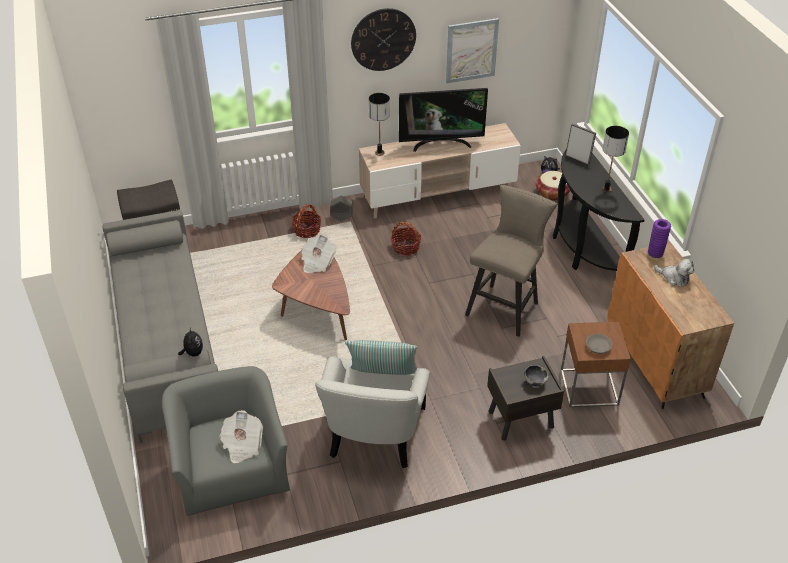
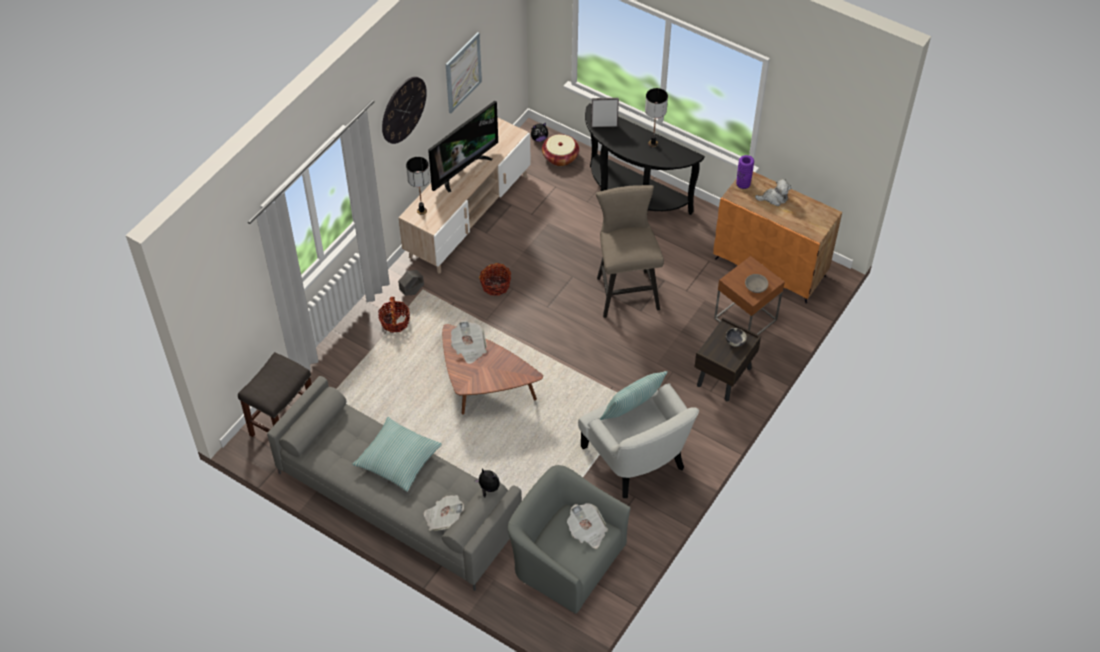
camera: 40 degrees left, 10 degrees up
none -> pillow [352,417,442,492]
none -> newspaper [423,495,464,531]

